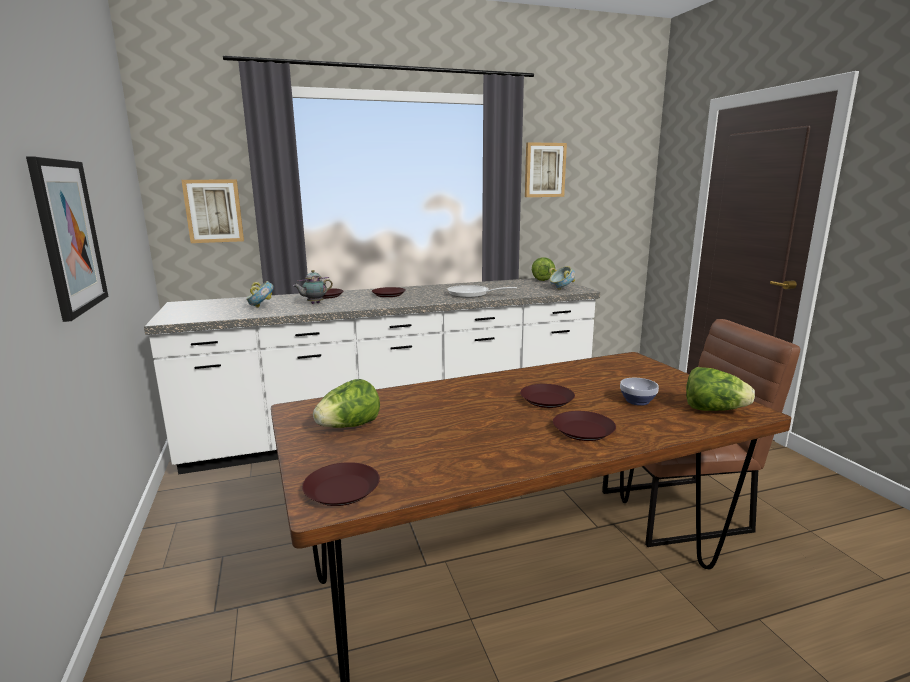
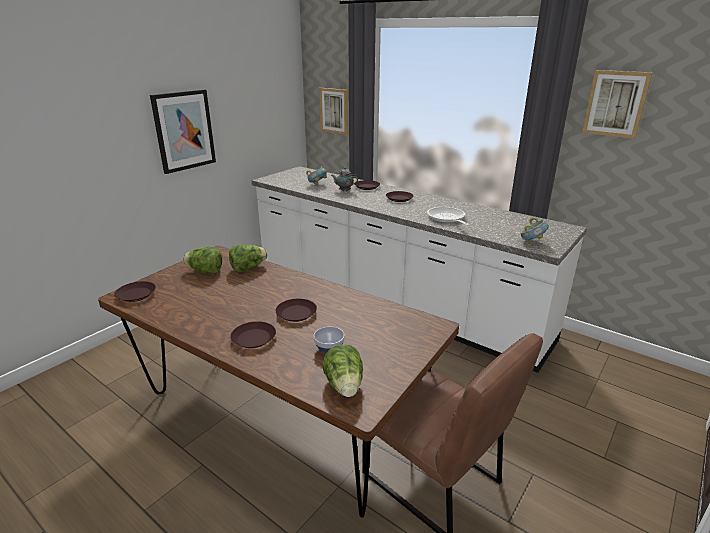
camera: 55 degrees right, 10 degrees up
lettuce [532,257,555,281] -> lettuce moved to [229,245,268,272]

